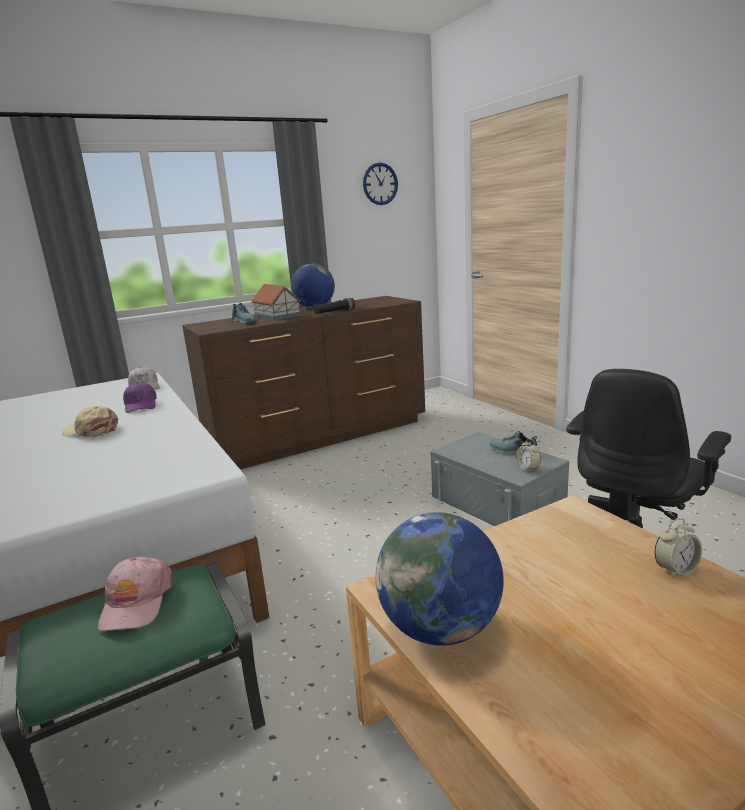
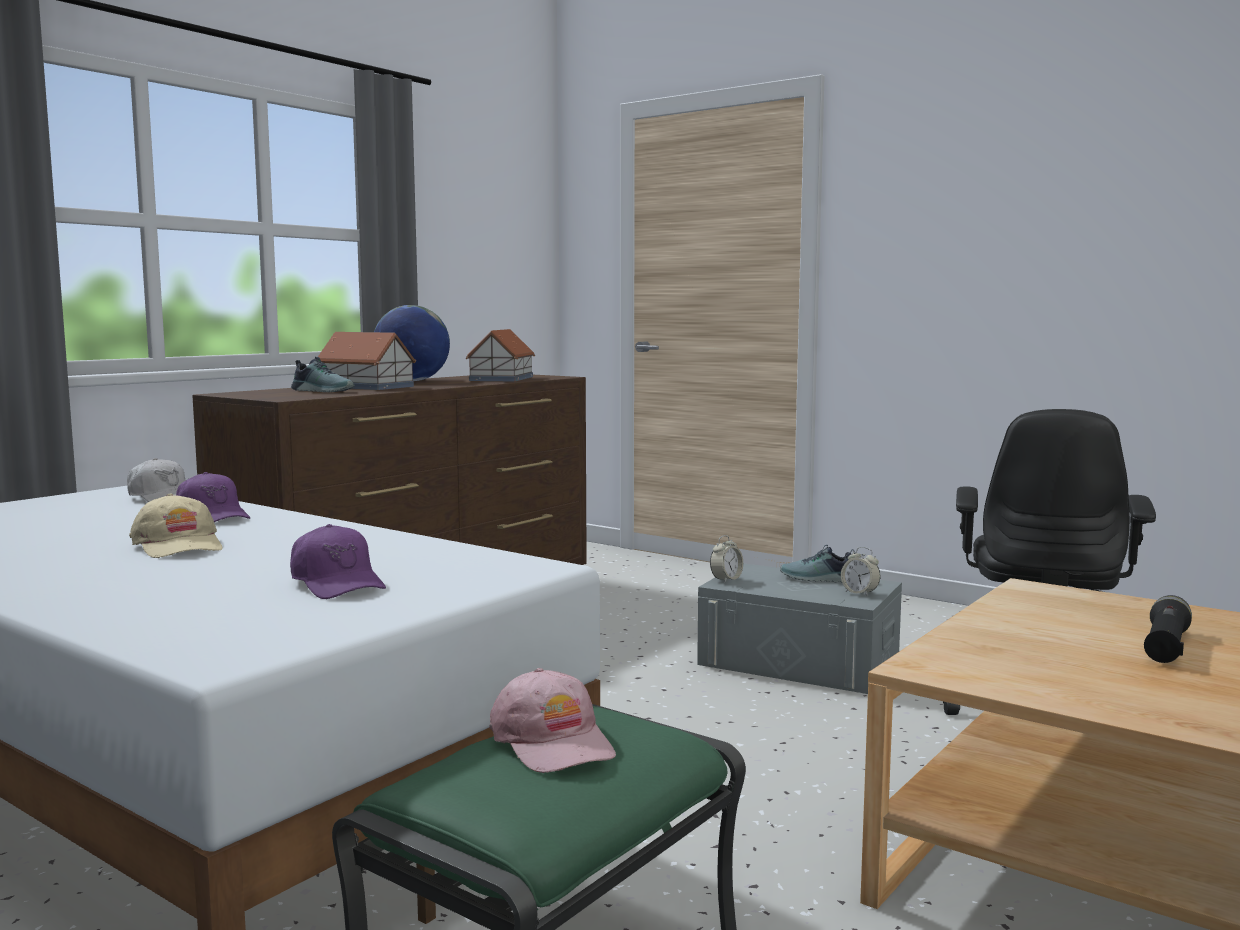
camera: 25 degrees left, 10 degrees down
beige cap [62,406,118,437] -> beige cap turned 120 degrees counterclockwise [129,493,223,558]
black flashlight [313,298,355,315] -> black flashlight moved to [1144,595,1192,663]
wall clock [363,162,398,205] -> none
globe [375,512,504,646] -> none
alarm clock [654,518,702,579] -> alarm clock moved to [710,535,743,583]
none -> purple cap [290,524,386,599]
none -> toy house [466,329,535,382]

